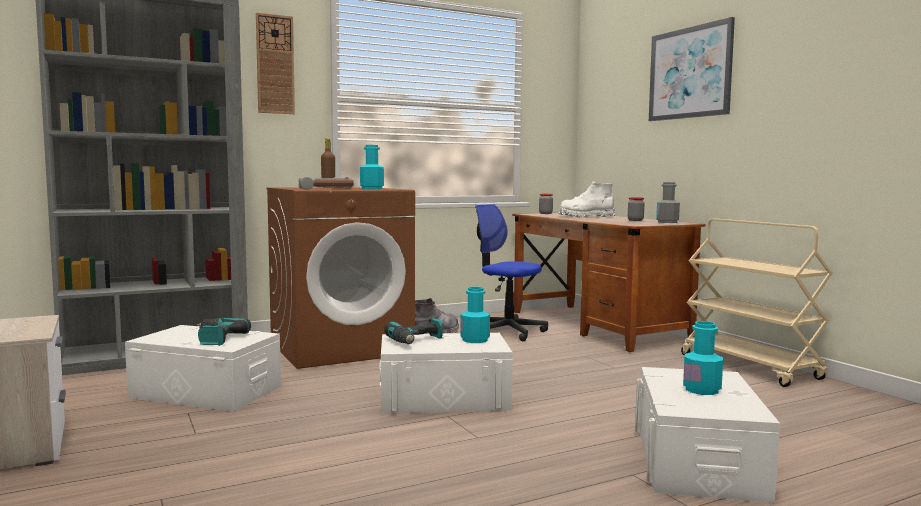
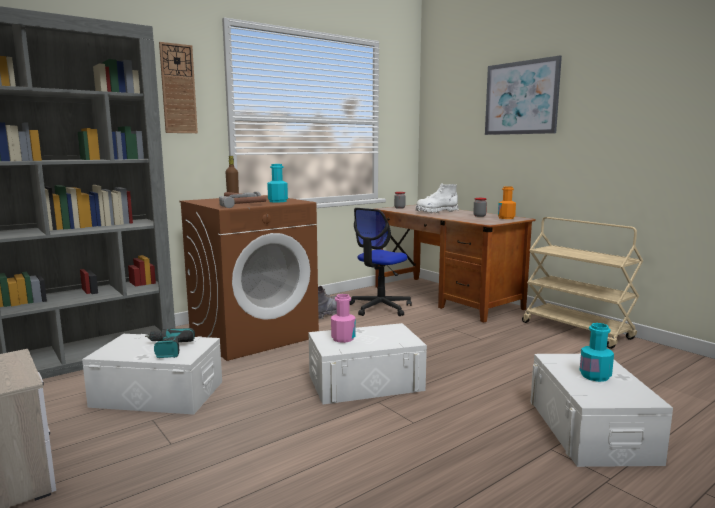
camera: 10 degrees left, 5 degrees up
power drill [384,317,443,344] -> pink bottle [331,294,355,343]
turquoise bottle [460,287,490,343] -> none
office chair [475,204,548,341] -> office chair turned 75 degrees counterclockwise [349,208,412,316]
grey bottle [656,182,680,223] -> orange bottle [498,186,516,219]

